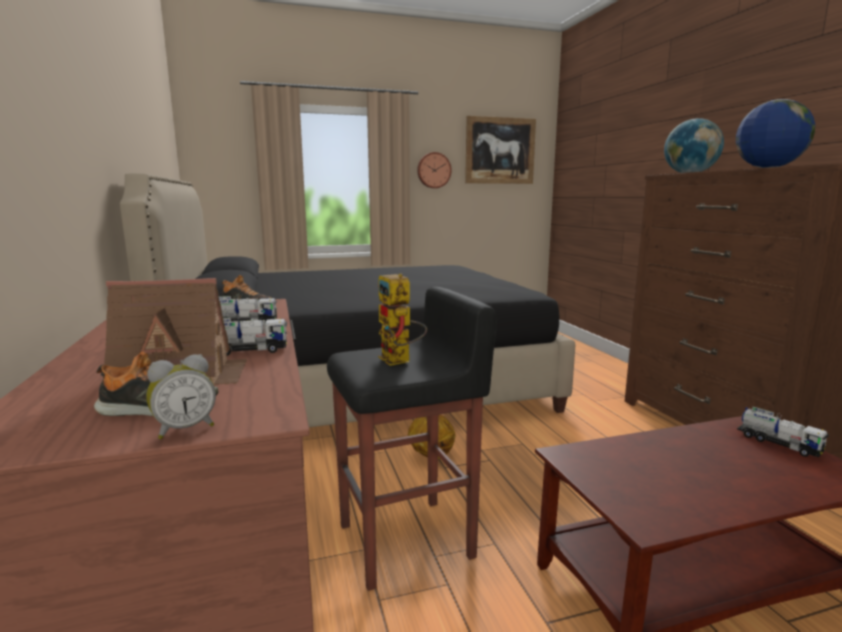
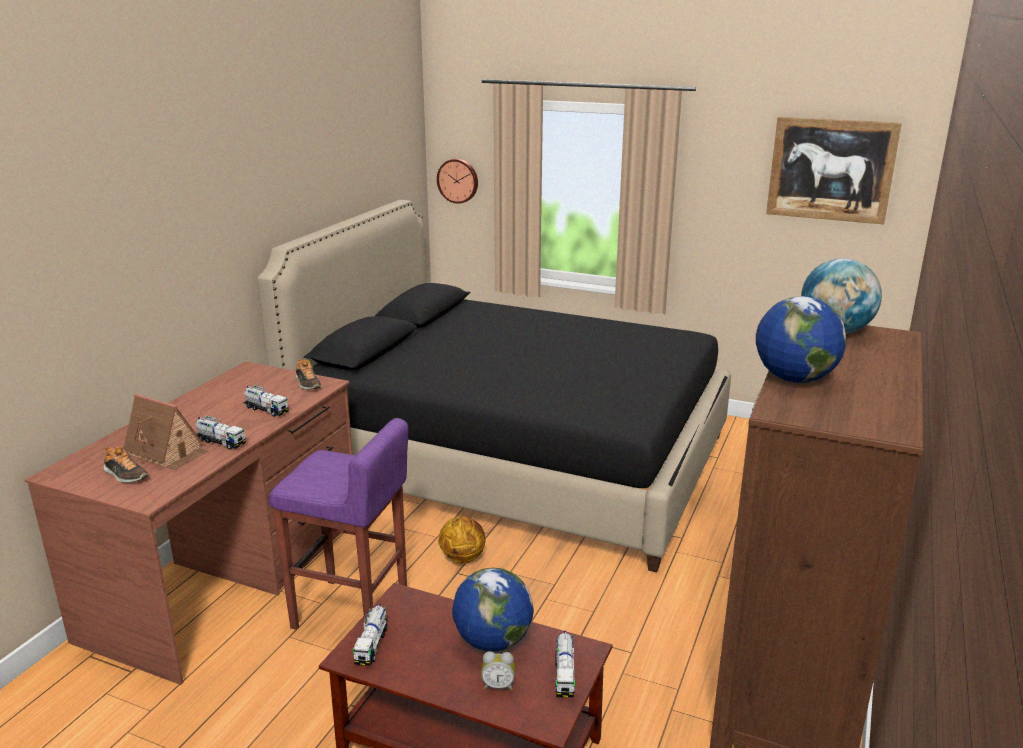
camera: 40 degrees right, 10 degrees up
alarm clock [146,354,216,439] -> alarm clock moved to [481,651,515,691]
black stool [327,287,497,591] -> purple stool [268,418,408,630]
toy robot [378,274,427,366] -> none
wall clock [417,152,452,188] -> wall clock moved to [437,159,478,204]
none -> toy truck [353,604,388,666]
none -> globe [452,567,534,652]

